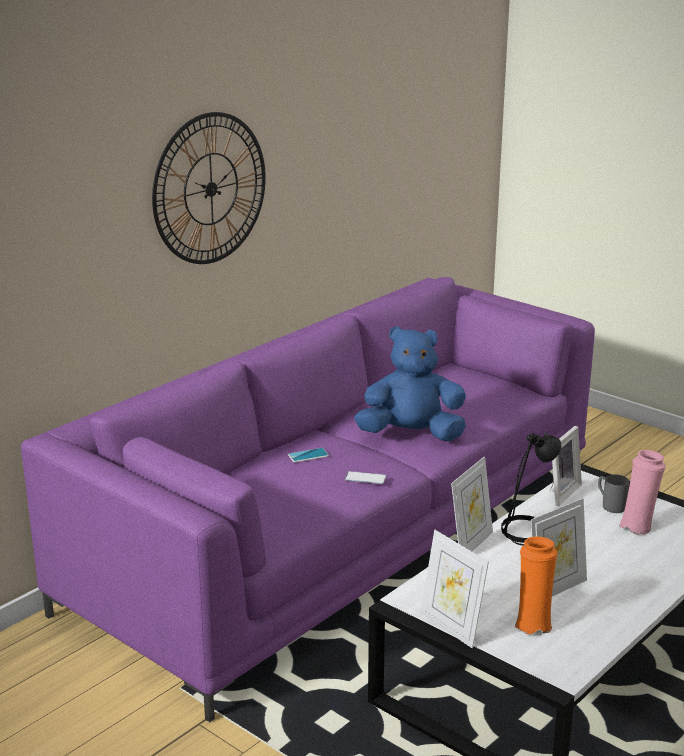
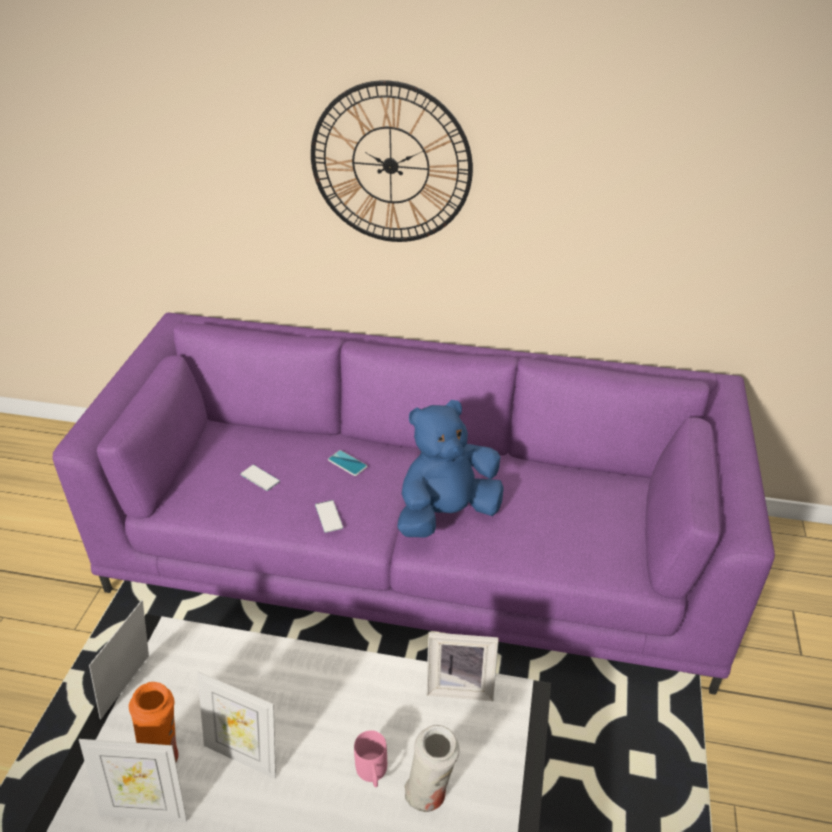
camera: 60 degrees right, 15 degrees up
blue plush toy [354,326,466,441] -> blue plush toy turned 90 degrees counterclockwise [398,400,504,537]
picture frame [451,456,493,551] -> picture frame moved to [79,739,187,822]
black table lamp [501,432,561,546] -> none
grey mug [598,474,629,513] -> none
pink vase [619,450,666,535] -> white vase [404,725,460,812]
none -> phone [240,465,280,491]
none -> pink mug [354,730,387,787]

